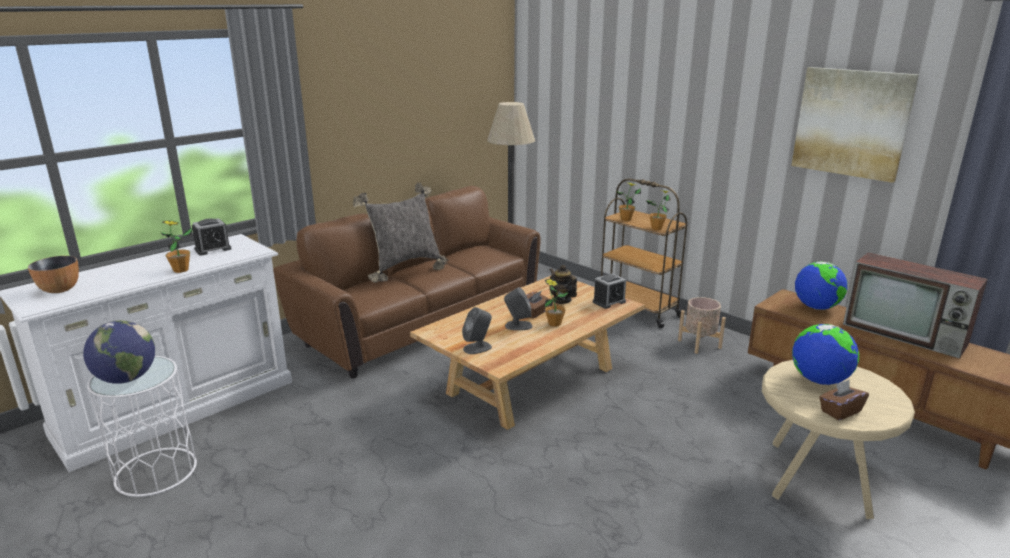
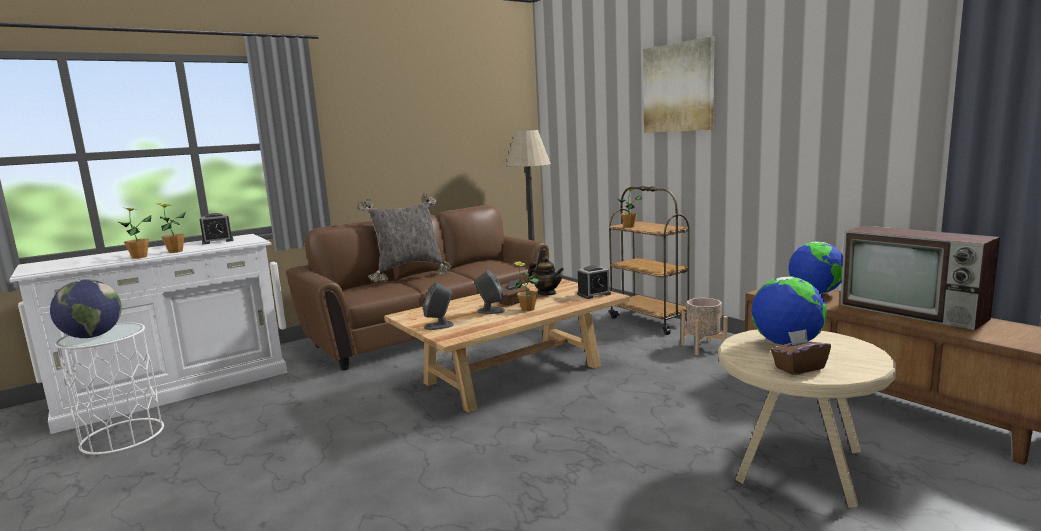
camera: 10 degrees right, 10 degrees down
bowl [28,256,79,293] -> none
teapot [549,265,577,304] -> teapot turned 150 degrees clockwise [528,256,564,295]
potted plant [646,190,671,230] -> potted plant moved to [119,208,151,259]
picture [791,67,919,183] -> picture moved to [643,37,714,133]

